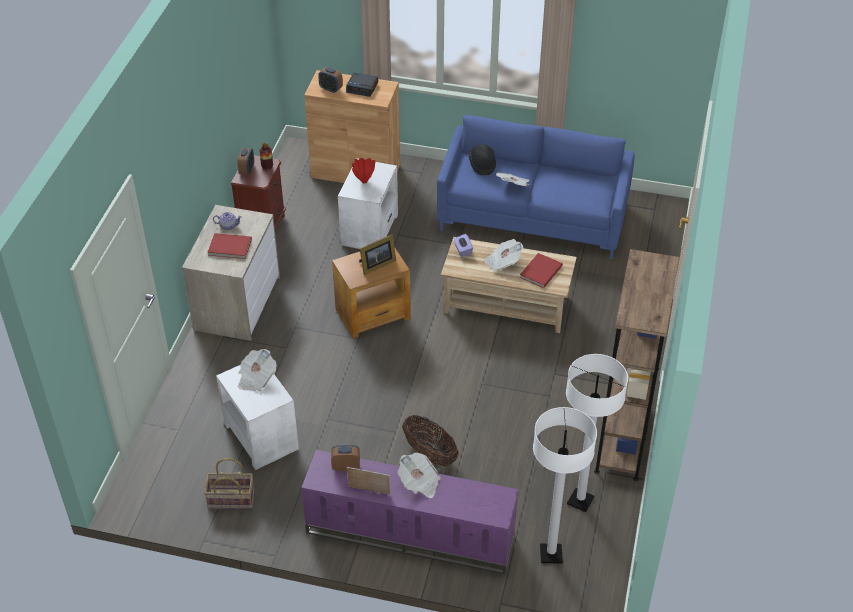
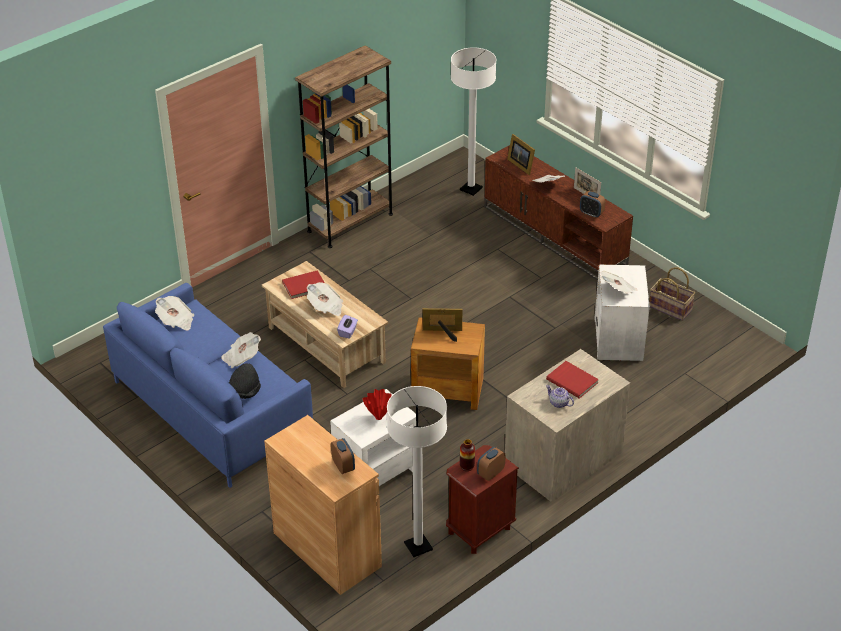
camera: 145 degrees left, 5 degrees down
purple tv stand [301,450,518,574] -> brown tv stand [484,145,633,280]
alarm clock [346,73,378,97] -> none
basket [402,415,459,466] -> none
white floor lamp [566,354,628,512] -> white floor lamp moved to [387,386,447,557]
none -> newspaper [155,296,194,331]
none -> picture frame [507,134,535,175]

